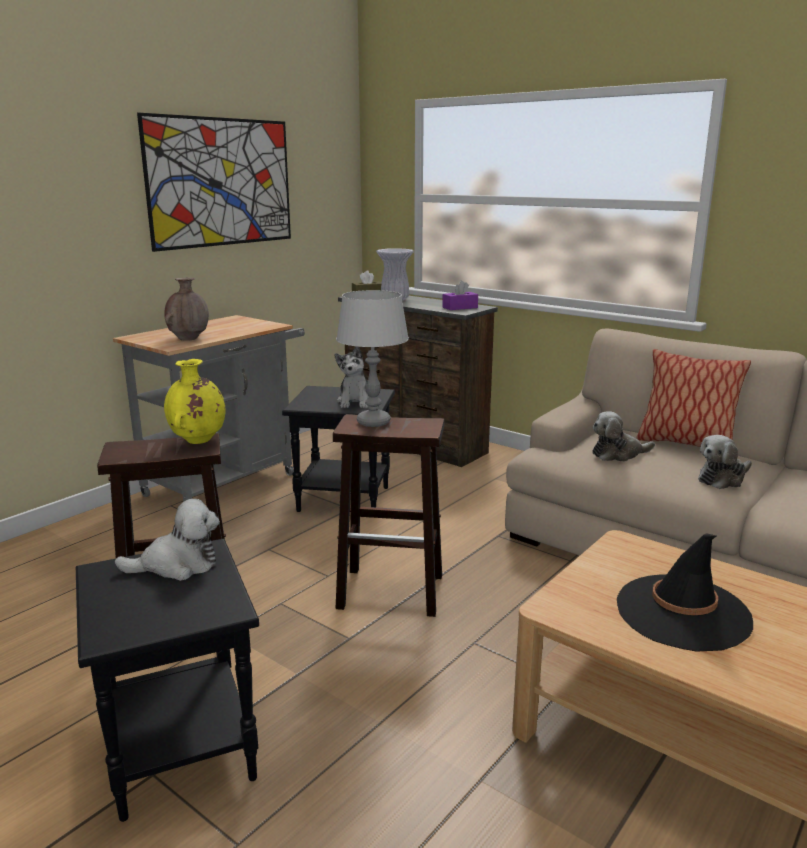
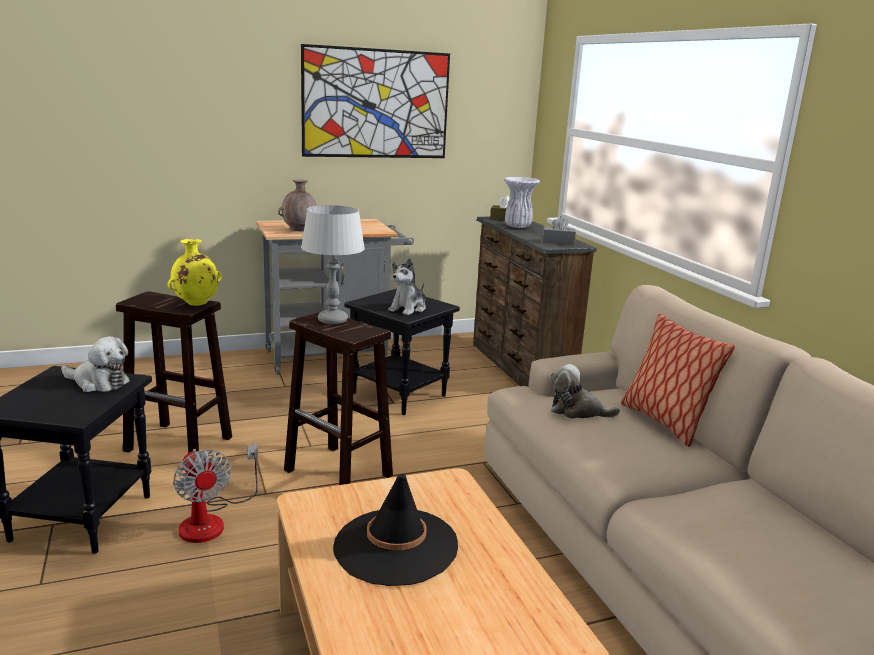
camera: 30 degrees right, 0 degrees up
purple tissue box [442,281,478,310] -> grey tissue box [542,216,576,245]
plush toy [698,435,752,489] -> none
none -> fan [173,444,258,543]

